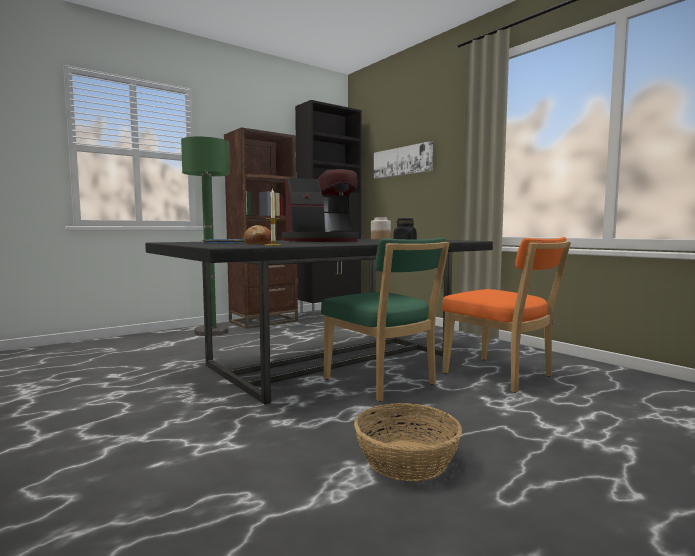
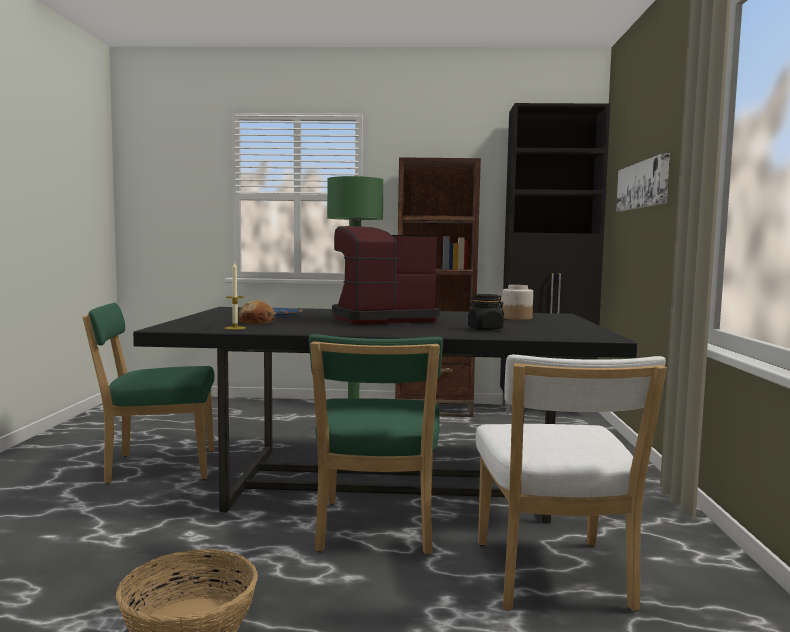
camera: 40 degrees right, 0 degrees up
coffee machine [282,169,359,242] -> coffee machine turned 135 degrees clockwise [332,226,440,325]
orange chair [442,237,571,393] -> white chair [476,355,667,611]
none -> green chair [83,303,215,484]

